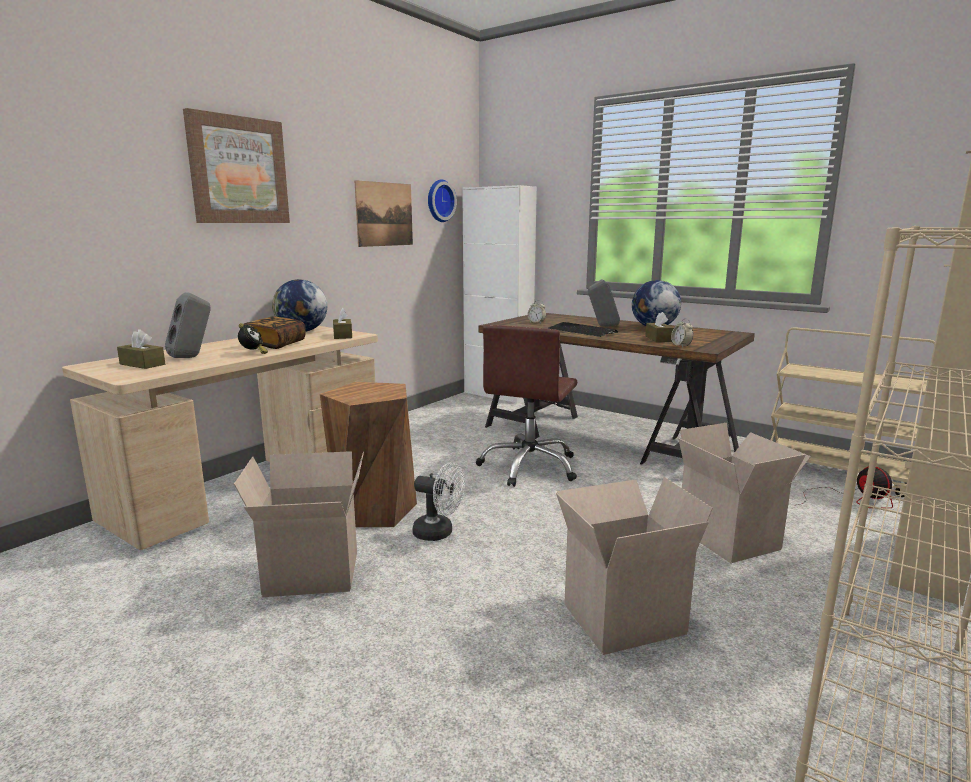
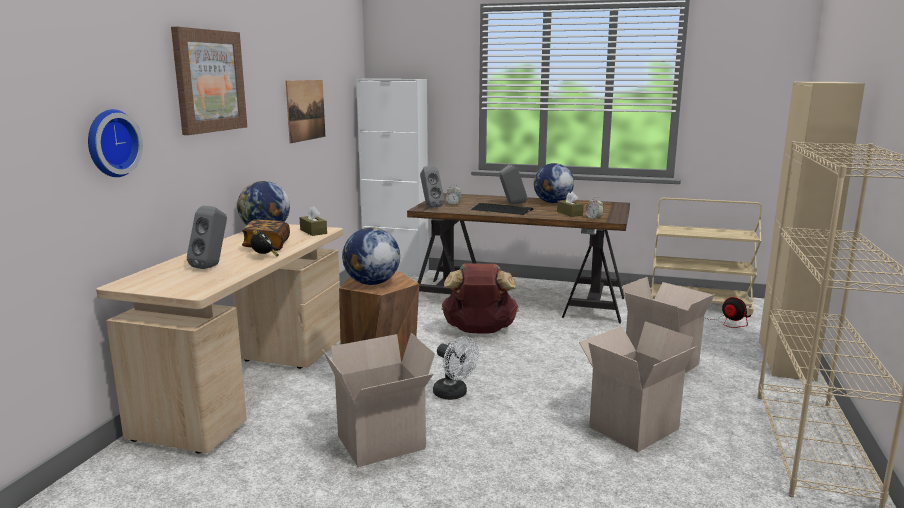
camera: 20 degrees left, 0 degrees up
brown tissue box [117,329,165,369] -> none
white fan [412,462,465,541] -> white fan turned 45 degrees clockwise [433,336,479,400]
wall clock [428,180,457,222] -> wall clock moved to [88,109,143,177]
brown office chair [476,325,577,487] -> brown backpack [441,263,519,333]
none -> globe [342,228,400,285]
none -> grey speaker [420,166,445,207]

